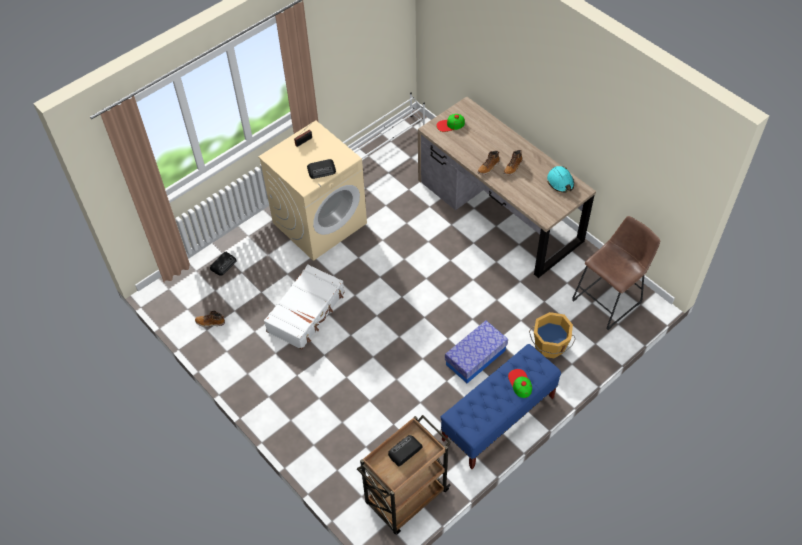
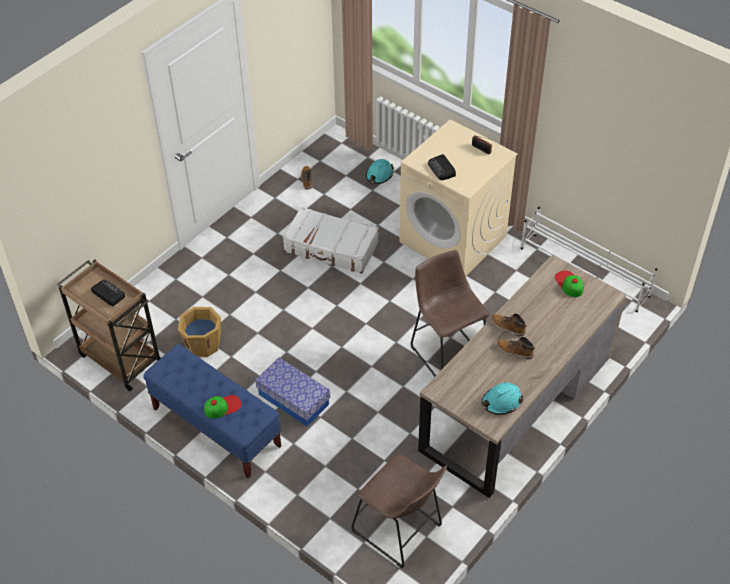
camera: 80 degrees right, 5 degrees down
radio [210,252,237,276] -> turquoise hard hat [366,159,394,184]
orange bucket [529,312,576,358] -> orange bucket moved to [178,307,221,357]
none -> brown stool [411,250,489,377]

